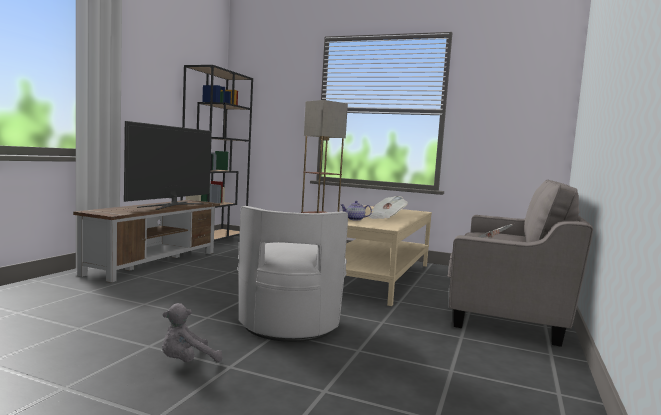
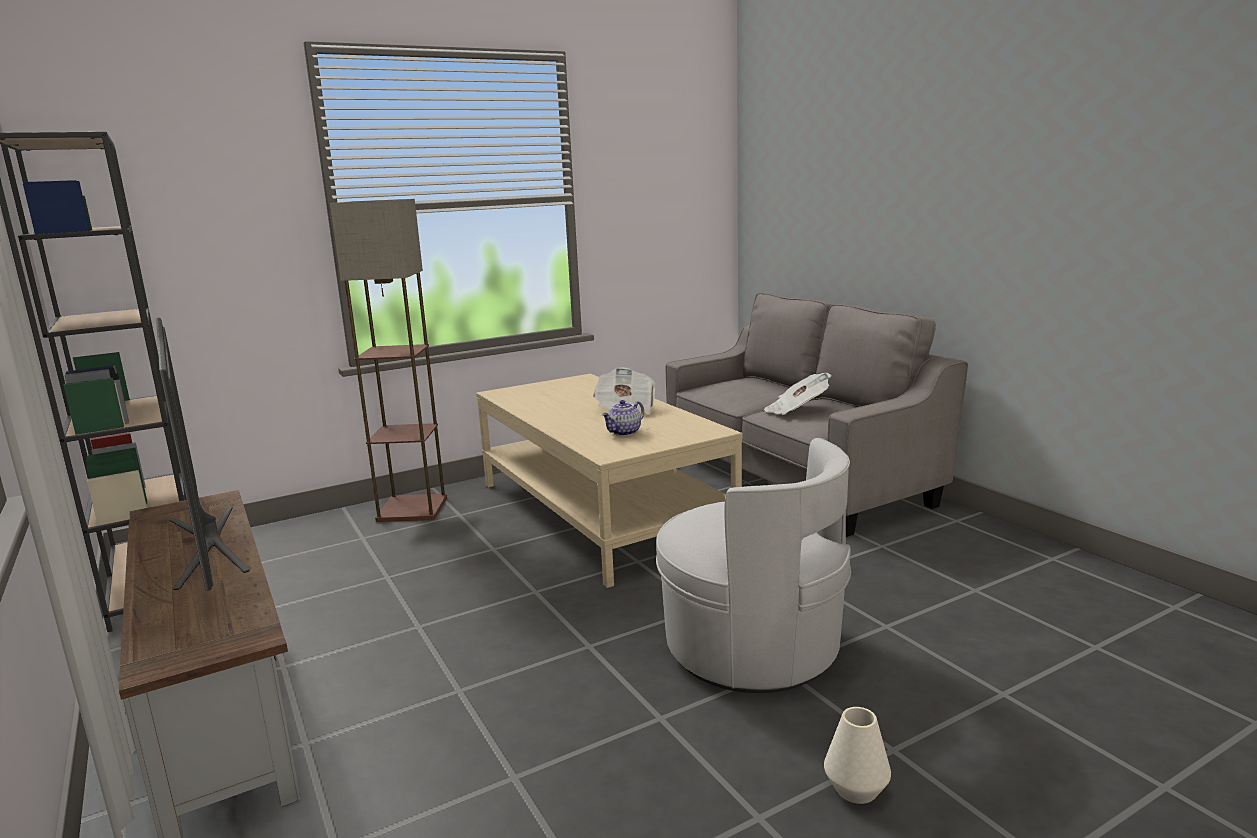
camera: 50 degrees left, 10 degrees up
grey plush toy [162,303,222,362] -> white vase [824,707,891,804]

